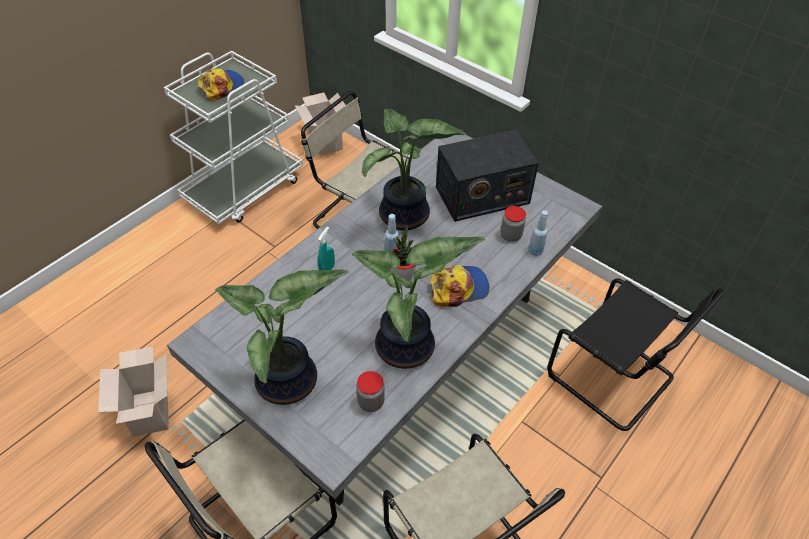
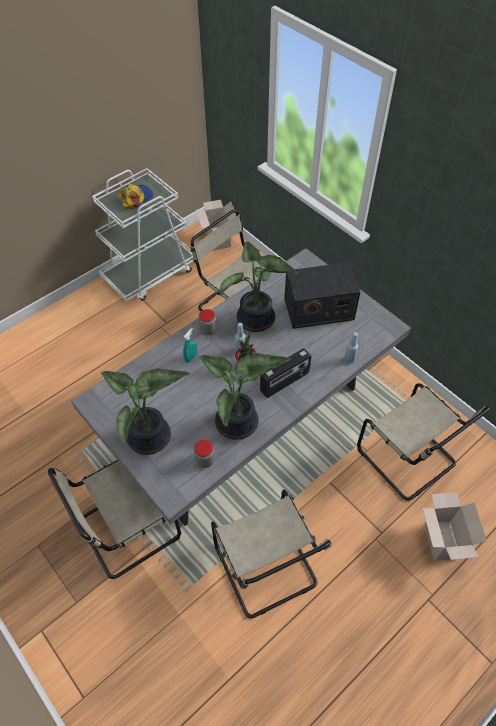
camera: 10 degrees right, 5 degrees up
cardboard box [98,347,169,437] -> cardboard box moved to [422,492,487,561]
cap [430,265,489,307] -> radio [260,348,311,398]
jar [501,206,526,242] -> jar moved to [199,309,217,335]
black chair [547,278,724,431] -> beige chair [357,383,491,501]

